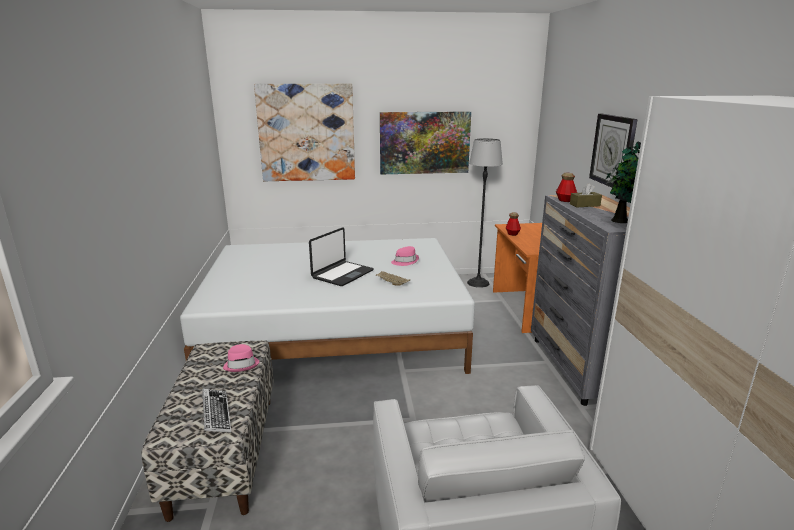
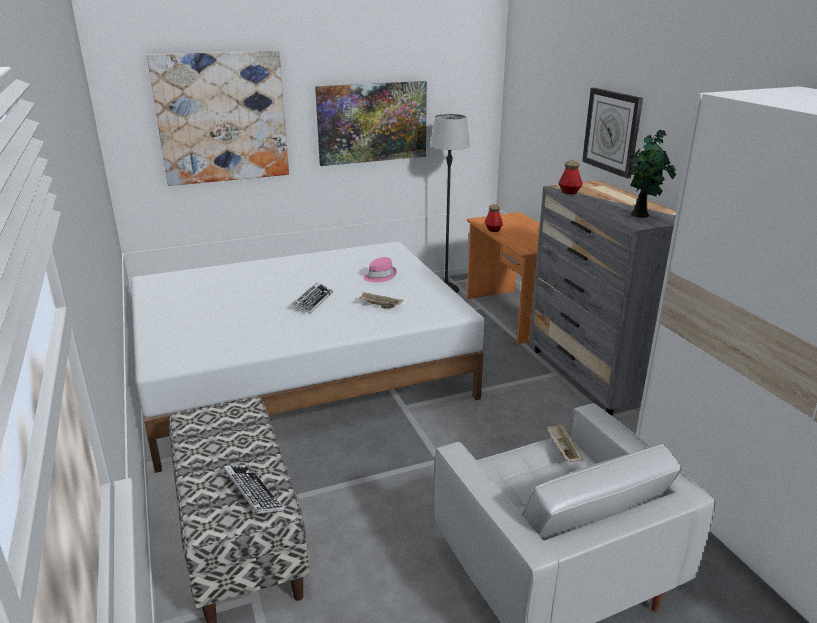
camera: 15 degrees left, 5 degrees up
pink hat [223,344,259,372] -> none
laptop [309,227,374,286] -> keyboard [292,282,333,314]
brown tissue box [570,183,602,207] -> none
none -> beige tray [546,423,583,462]

